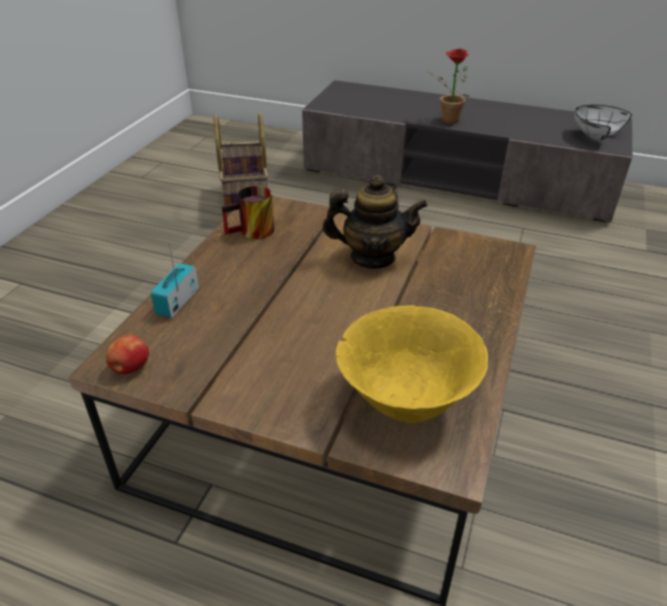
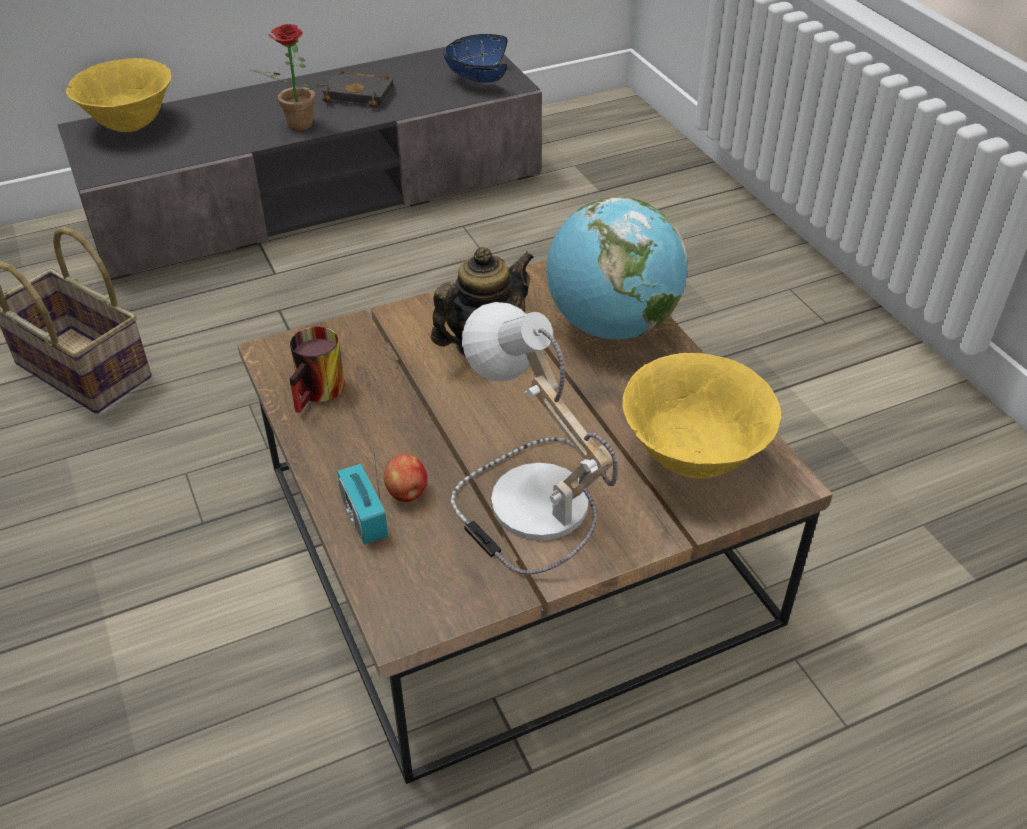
camera: 45 degrees left, 5 degrees up
apple [106,335,149,374] -> apple moved to [384,454,427,502]
white bowl [574,105,632,140] -> blue bowl [443,34,507,83]
none -> yellow bowl [66,58,171,132]
none -> black book [321,70,394,108]
none -> table lamp [451,302,618,574]
none -> globe [546,197,688,339]

